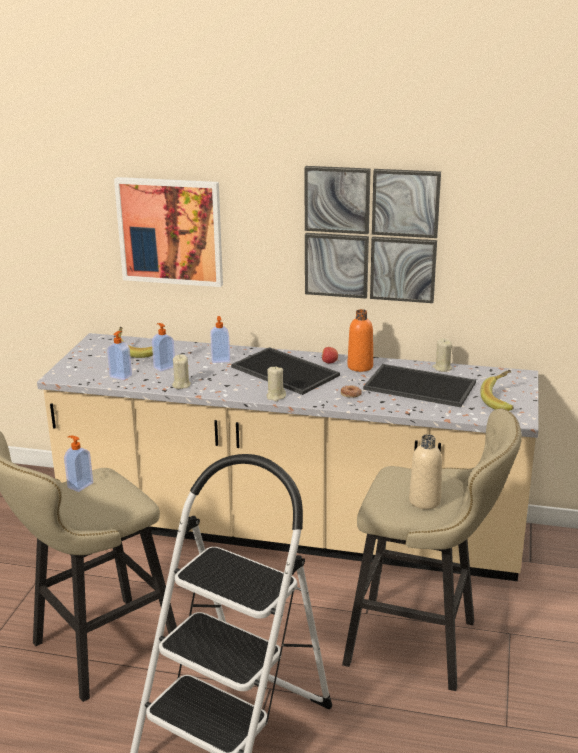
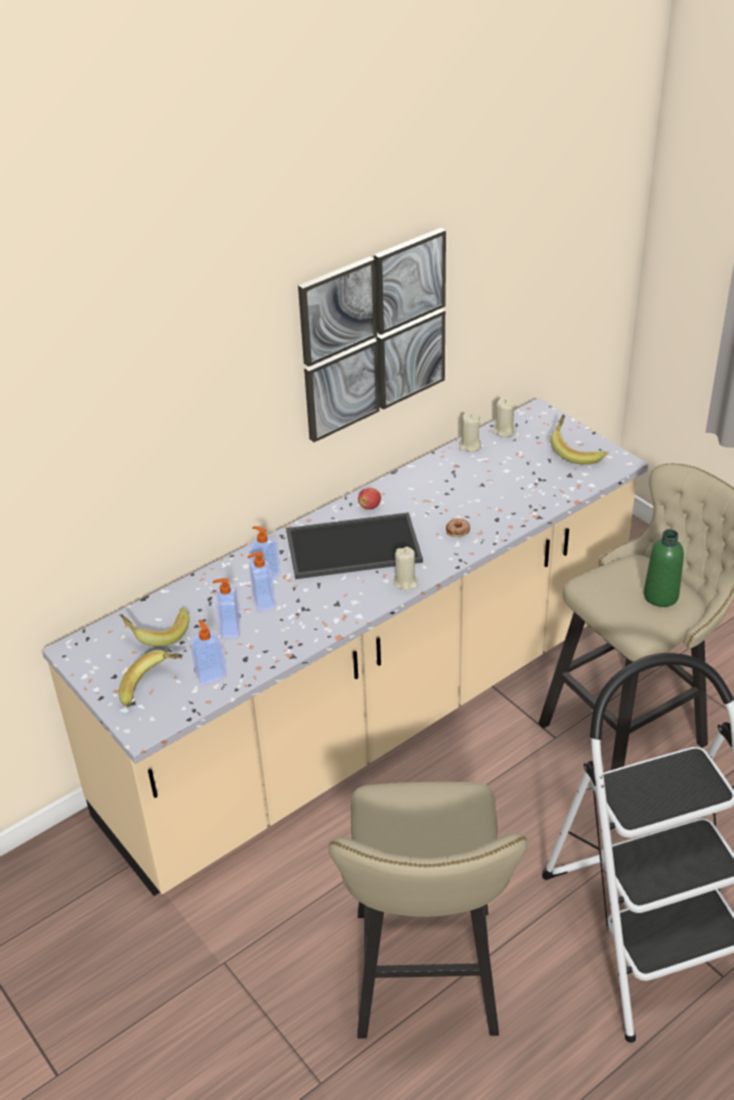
camera: 50 degrees left, 15 degrees up
soap dispenser [64,436,93,492] -> soap dispenser moved to [248,552,275,612]
picture [114,177,223,287] -> none
beige candle [172,354,191,389] -> beige candle moved to [492,398,516,437]
orange bottle [347,309,373,372] -> none
tray [363,364,476,407] -> none
beige bottle [409,434,442,509] -> green bottle [644,529,684,607]
none -> banana [119,650,183,707]

